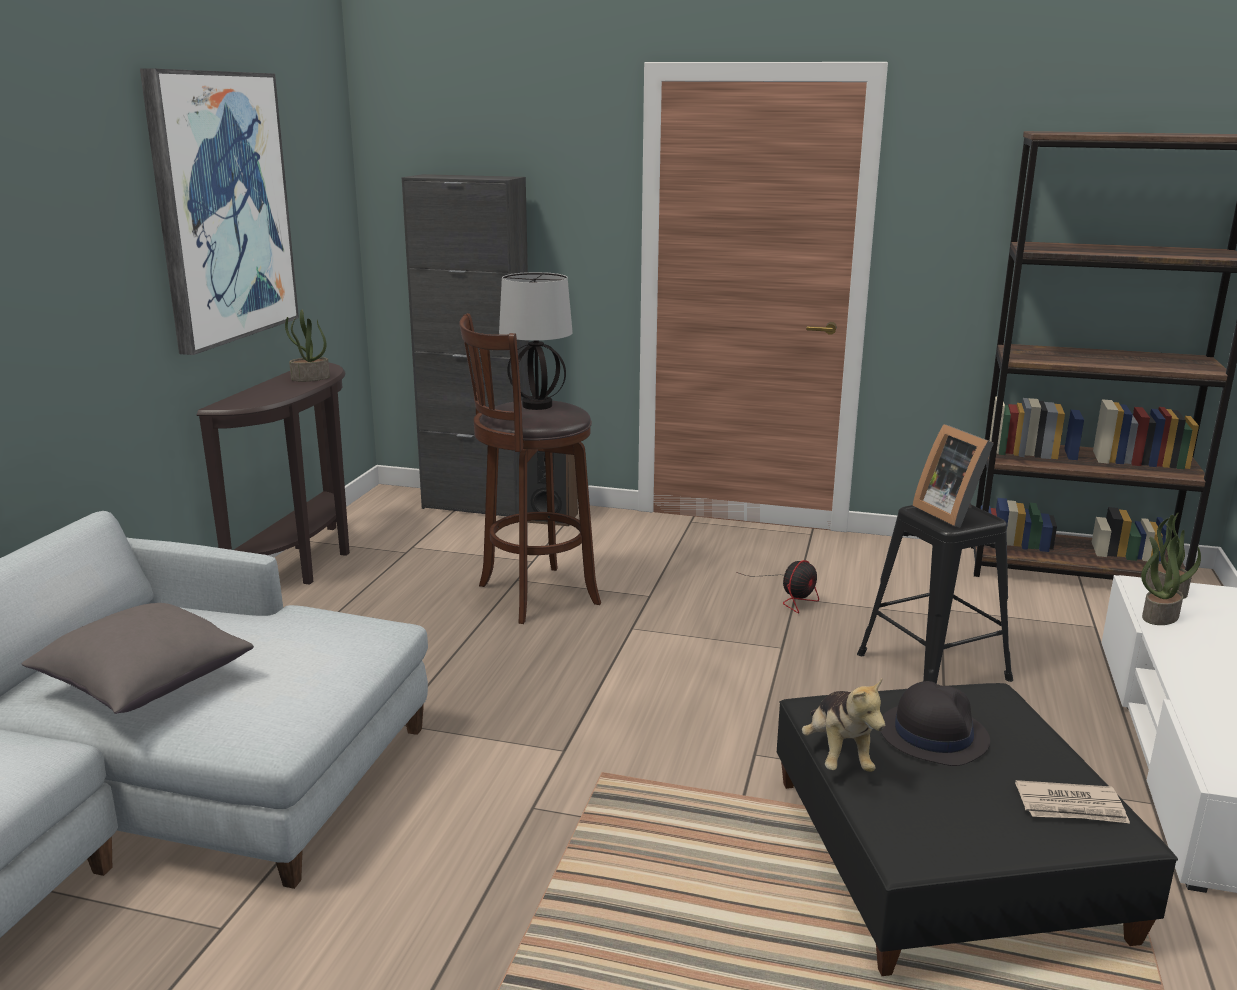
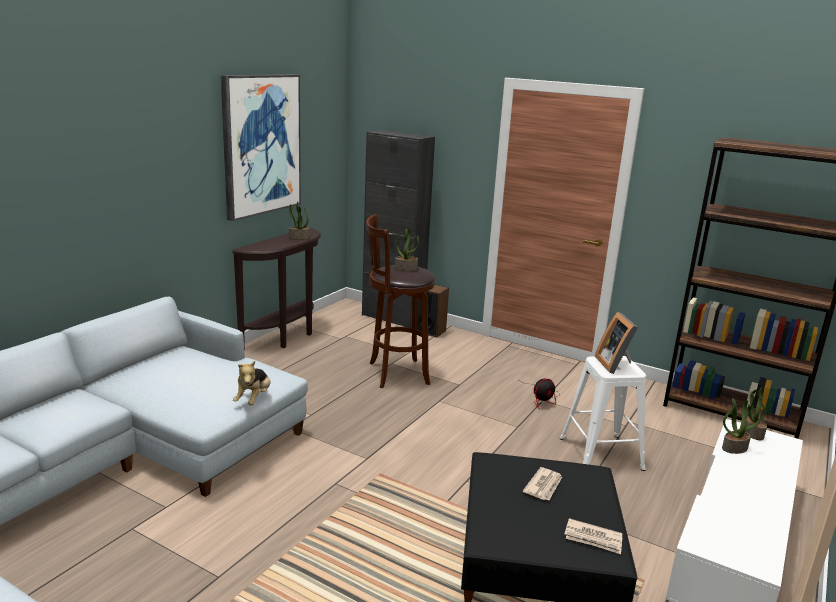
camera: 15 degrees right, 0 degrees up
grey pillow [22,603,254,714] -> none
table lamp [499,272,573,410] -> potted plant [395,228,419,271]
plush toy [802,677,885,772] -> plush toy moved to [233,361,271,405]
black stool [857,505,1013,684] -> white stool [560,356,646,471]
black hat [881,681,990,766] -> newspaper [523,467,562,500]

